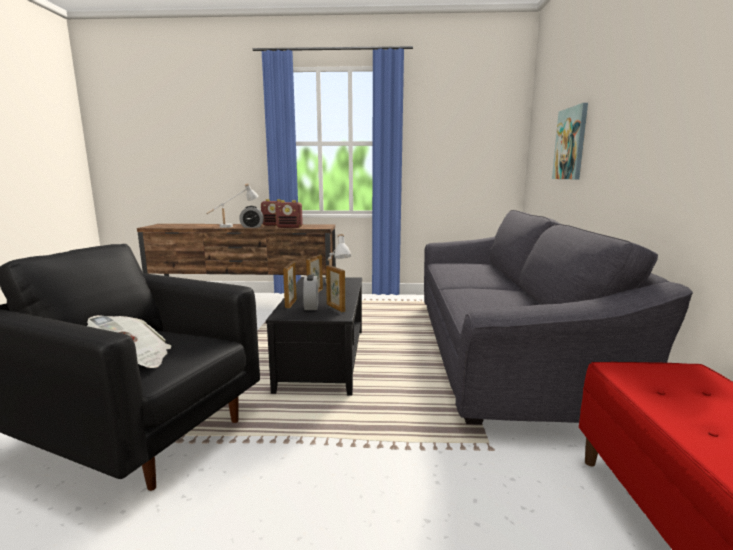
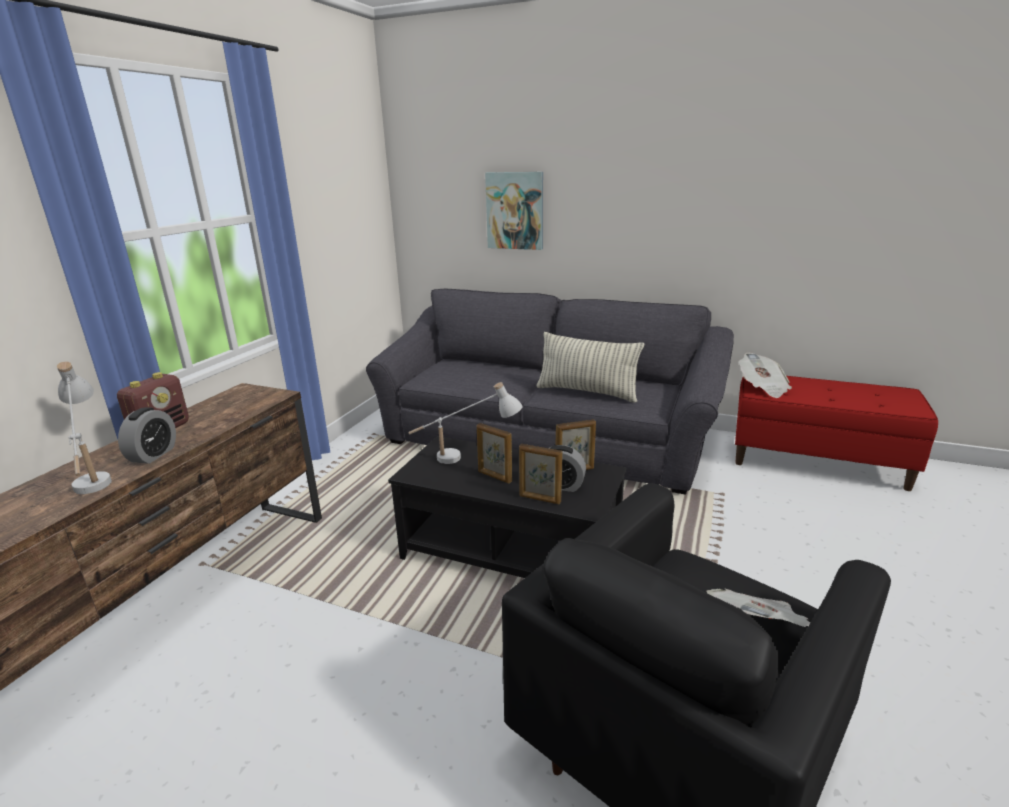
camera: 70 degrees left, 10 degrees up
radio [275,200,303,228] -> none
none -> pillow [536,332,644,403]
none -> newspaper [739,352,792,398]

